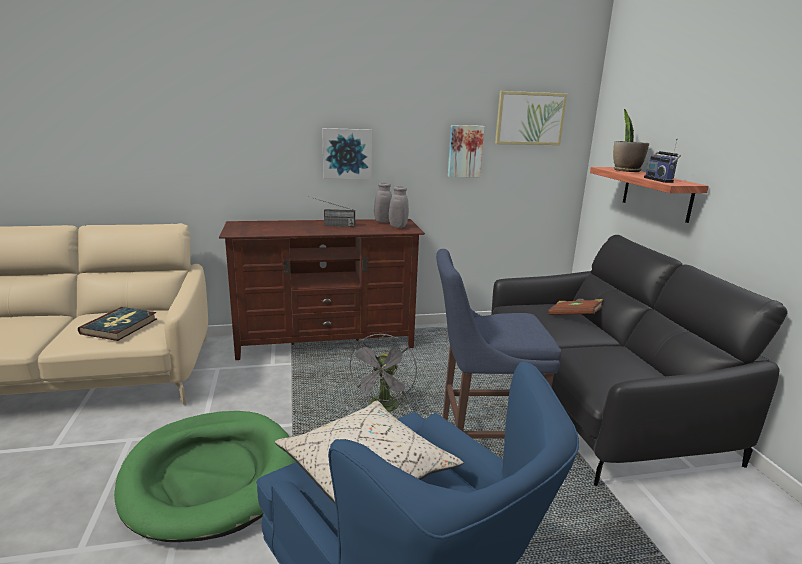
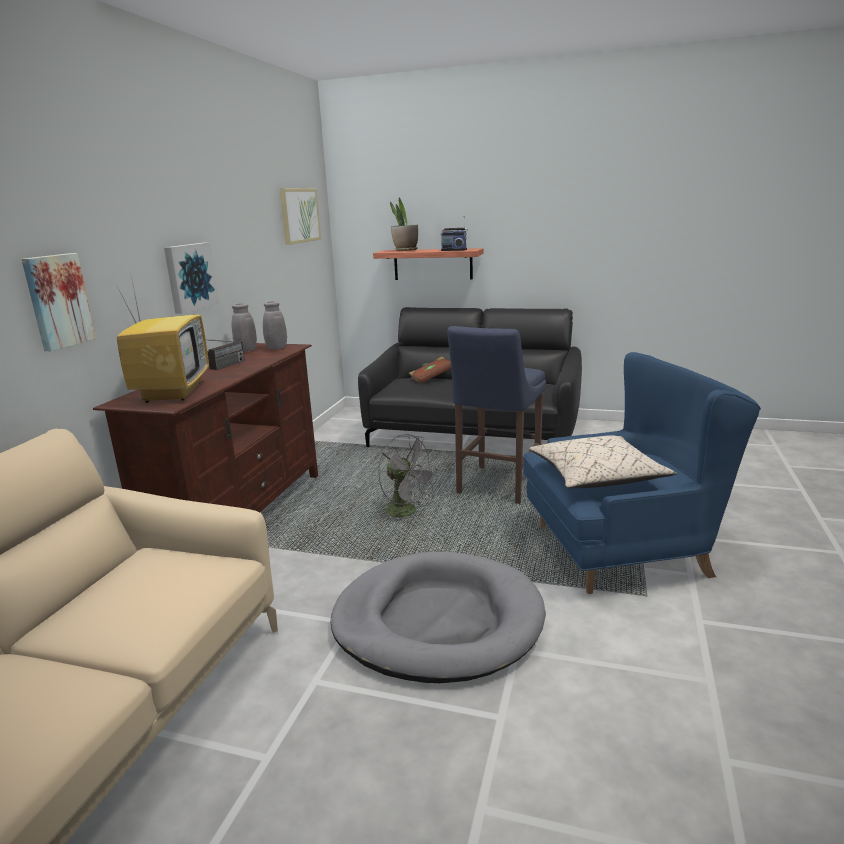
camera: 60 degrees left, 0 degrees up
book [78,307,157,341] -> none
green dog bed [114,411,296,542] -> grey dog bed [331,552,546,683]
picture [448,125,484,177] -> picture moved to [21,253,96,351]
none -> television [117,271,209,403]

